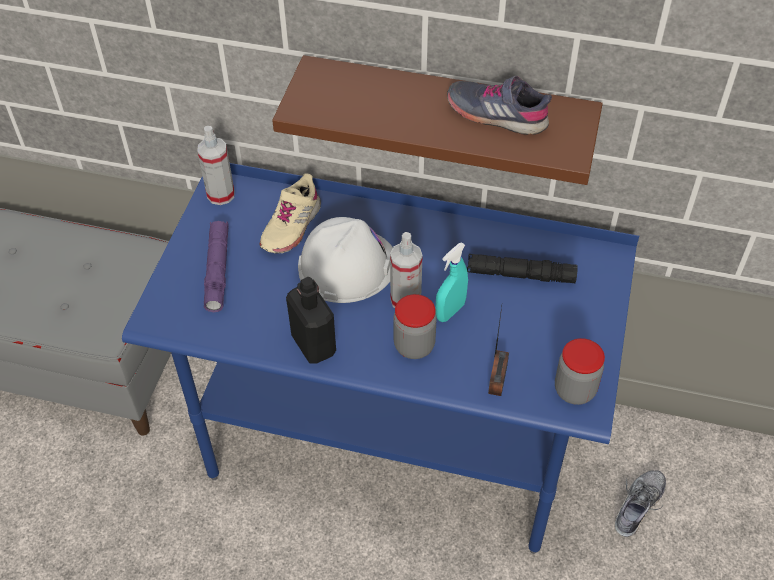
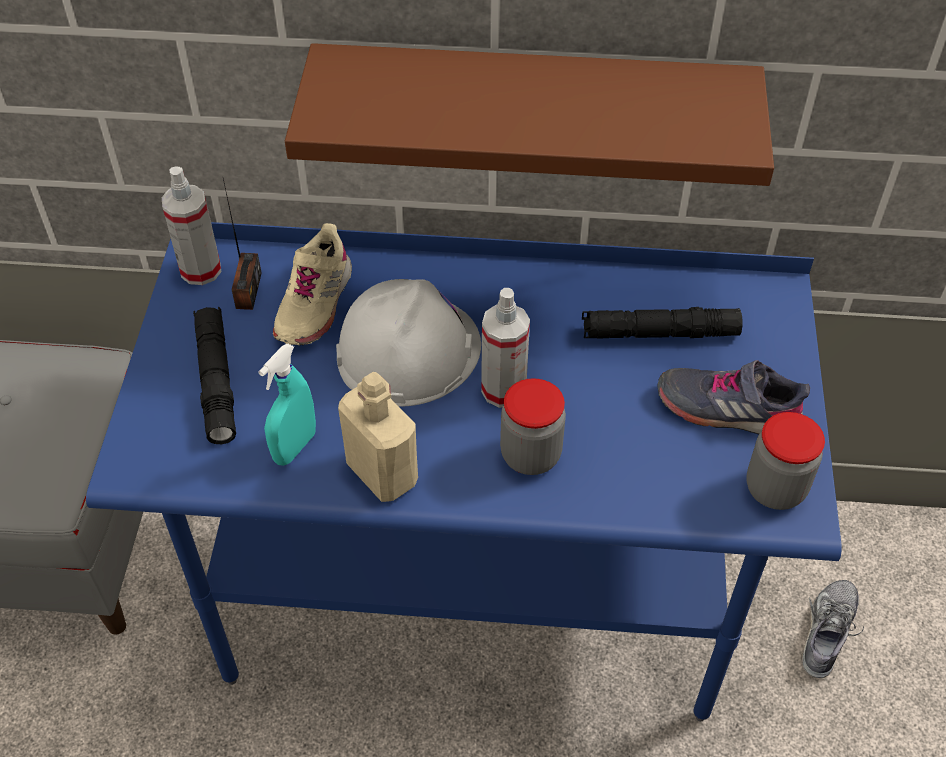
camera: 10 degrees left, 0 degrees up
purple flashlight [204,221,229,312] -> black flashlight [193,307,236,444]
black bottle [286,277,336,364] -> beige bottle [338,372,418,502]
turquoise spray bottle [435,242,468,322] -> turquoise spray bottle moved to [259,343,316,466]
grey shoe [447,76,552,135] -> grey shoe moved to [658,360,810,434]
radio [488,307,509,396] -> radio moved to [223,179,262,310]

